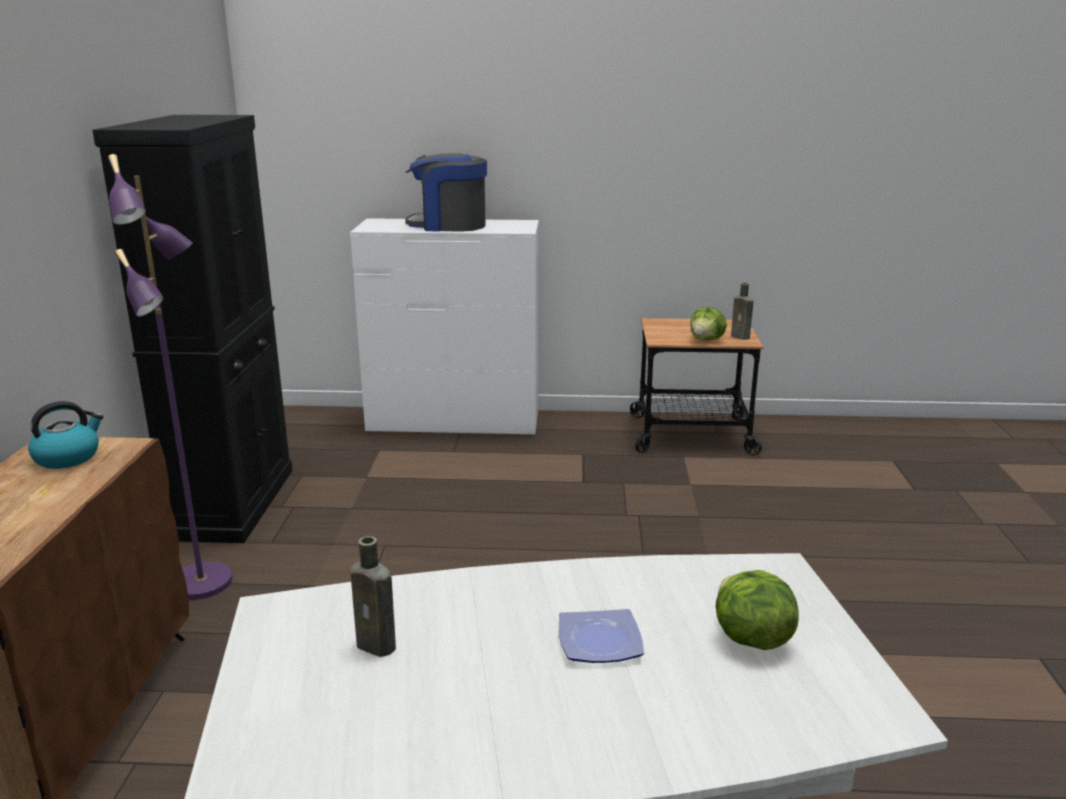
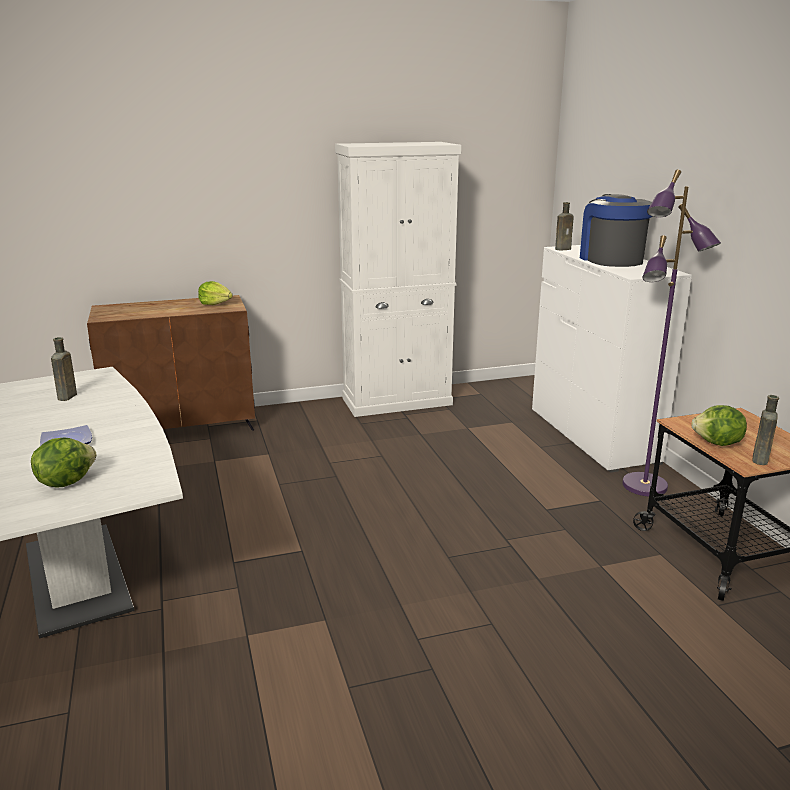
camera: 70 degrees right, 0 degrees up
kettle [28,401,103,469] -> lettuce [198,281,233,305]
black cabinet [92,115,292,543] -> white cabinet [335,142,461,417]
purple floor lamp [108,154,233,600] -> purple floor lamp moved to [622,170,721,496]
none -> brown bottle [555,202,574,250]

